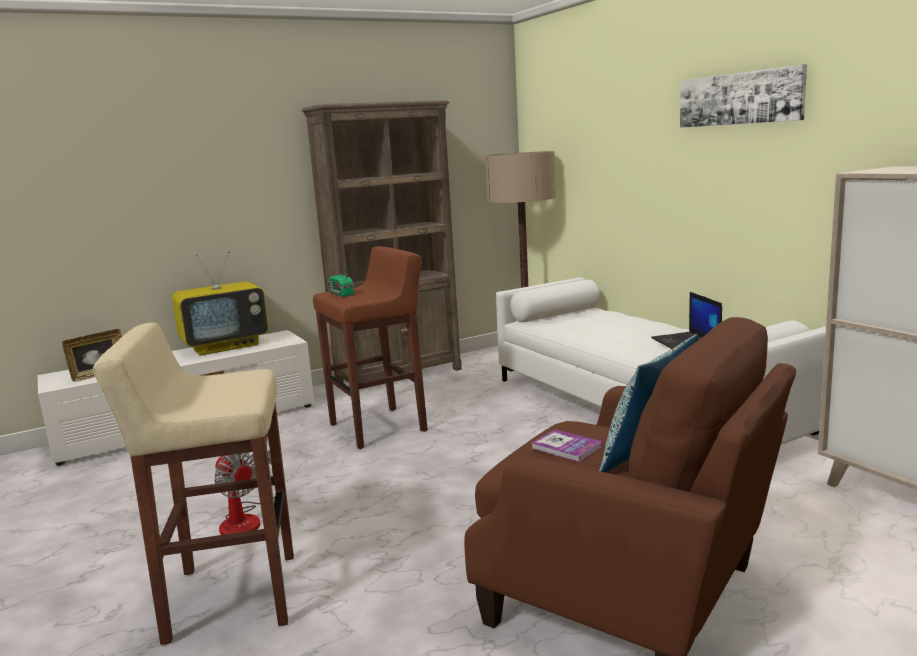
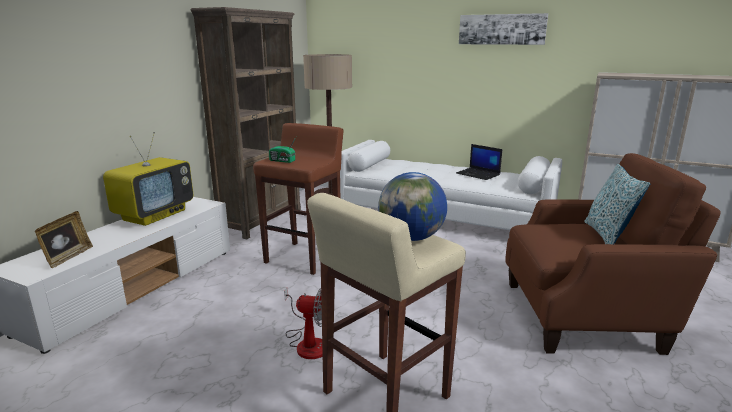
camera: 35 degrees left, 5 degrees up
book [531,429,603,462] -> none
none -> globe [378,172,447,241]

